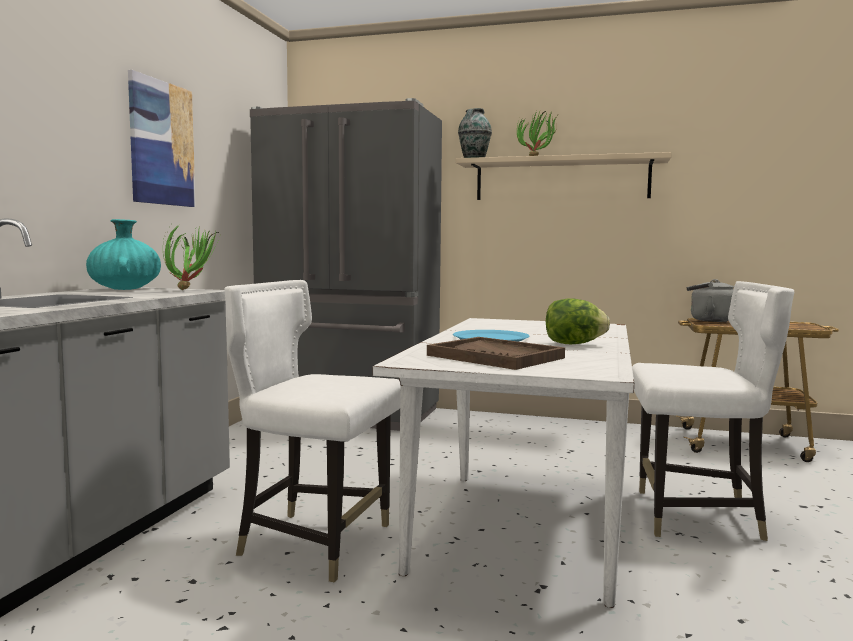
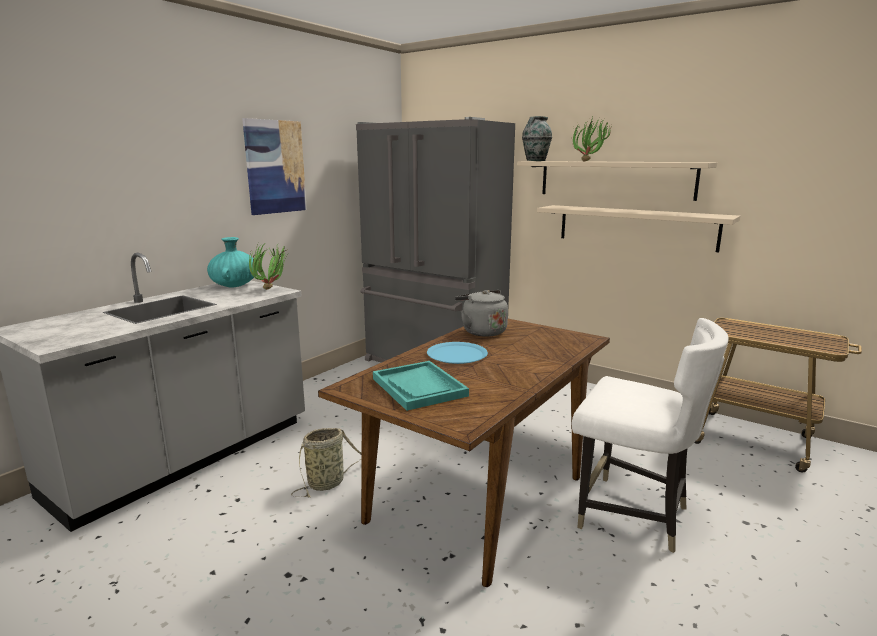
camera: 20 degrees right, 10 degrees up
white chair [224,280,400,582] -> basket [291,428,362,497]
white dining table [372,318,634,608] -> brown dining table [318,319,610,587]
brown tray [427,337,565,370] -> turquoise tray [373,361,469,411]
lettuce [546,298,610,344] -> none
grey kettle [687,279,734,322] -> grey kettle moved to [455,290,508,337]
none -> beige shelf [537,205,740,252]

